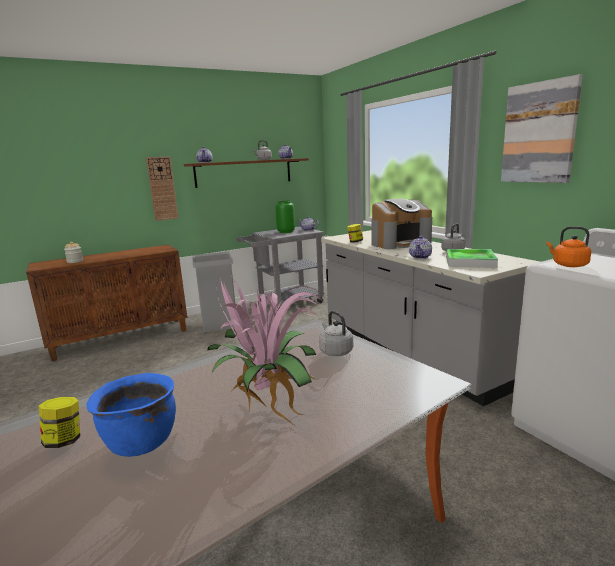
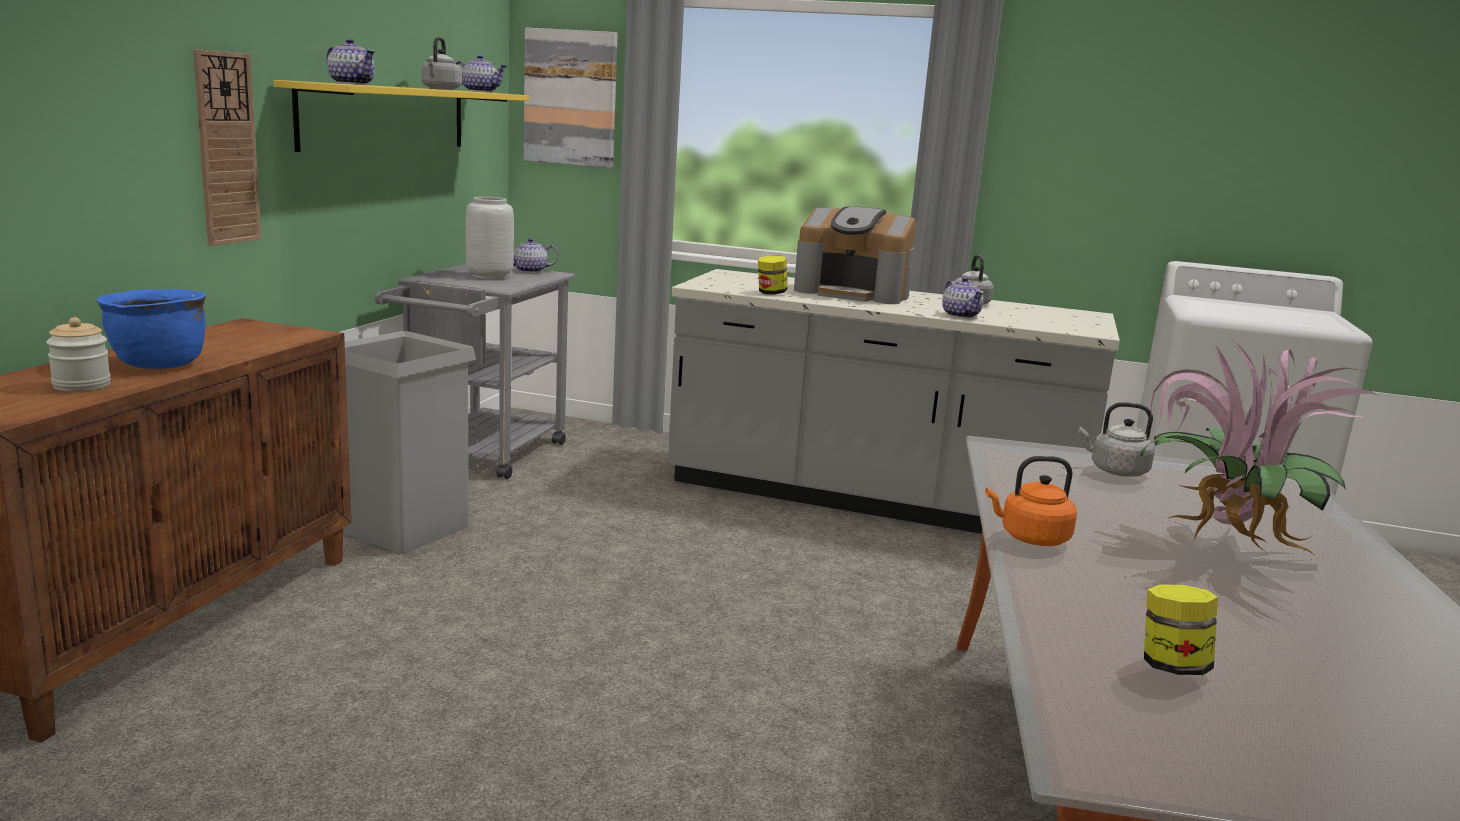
camera: 45 degrees left, 0 degrees up
blue cooking pot [87,373,176,457] -> blue cooking pot moved to [97,289,206,369]
brown shelf [184,158,309,188] -> yellow shelf [274,80,529,152]
green vase [275,200,295,233] -> grey vase [466,197,514,279]
coffee machine [371,199,432,249] -> coffee machine turned 90 degrees clockwise [794,206,916,304]
tray [446,249,498,268] -> none
picture [501,74,583,183] -> picture moved to [524,27,618,168]
orange kettle [546,226,591,267] -> orange kettle moved to [985,456,1077,546]

